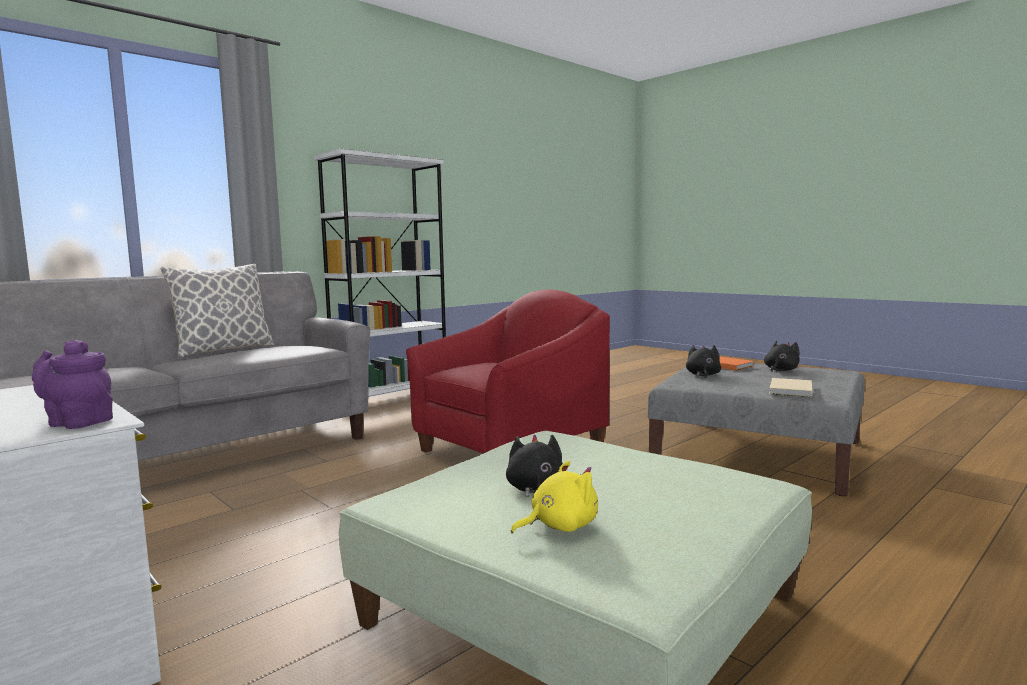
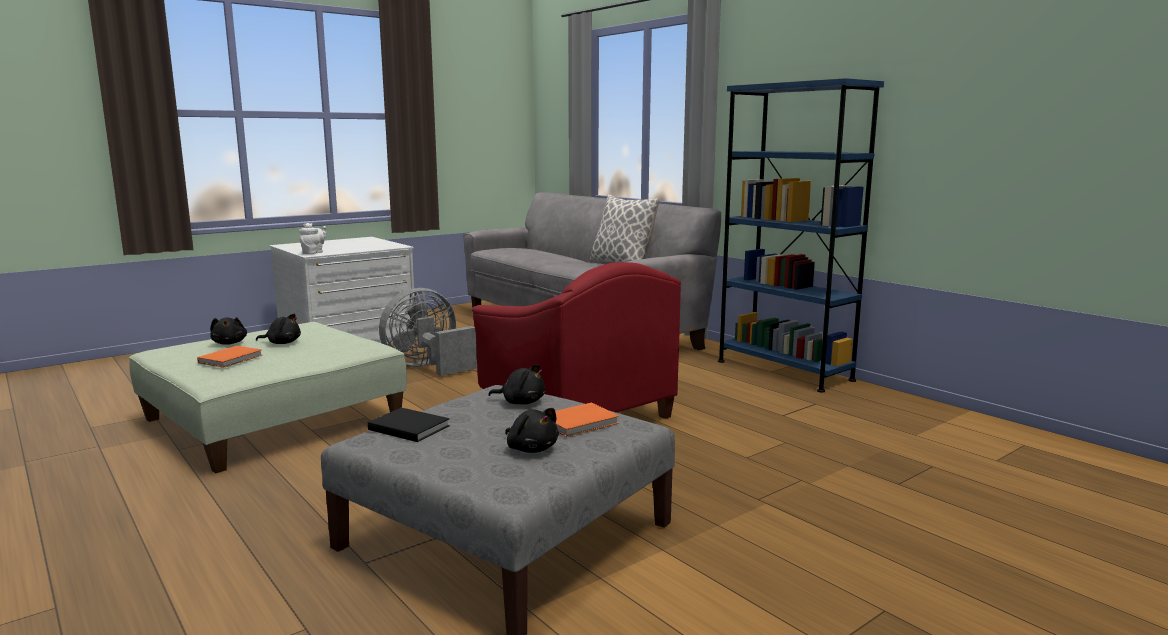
camera: 95 degrees right, 5 degrees up
purple teapot [32,339,113,429] -> white teapot [299,223,327,254]
white bookcase [314,149,446,396] -> blue bookcase [718,78,884,393]
yellow plush toy [511,461,598,534] -> black plush toy [210,317,247,345]
beige book [769,378,812,397] -> black book [368,407,450,442]
none -> orange book [197,346,262,368]
none -> grey fan [379,288,477,376]

